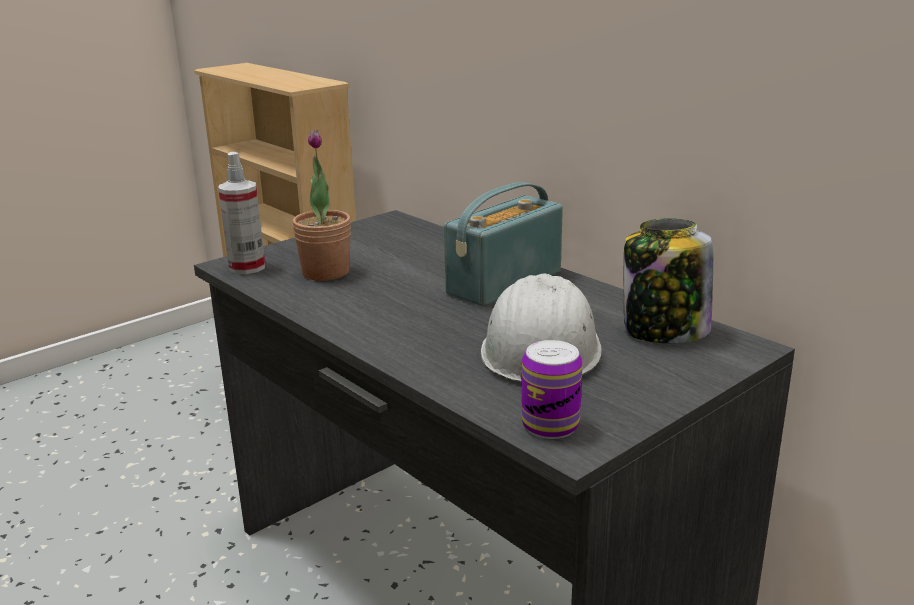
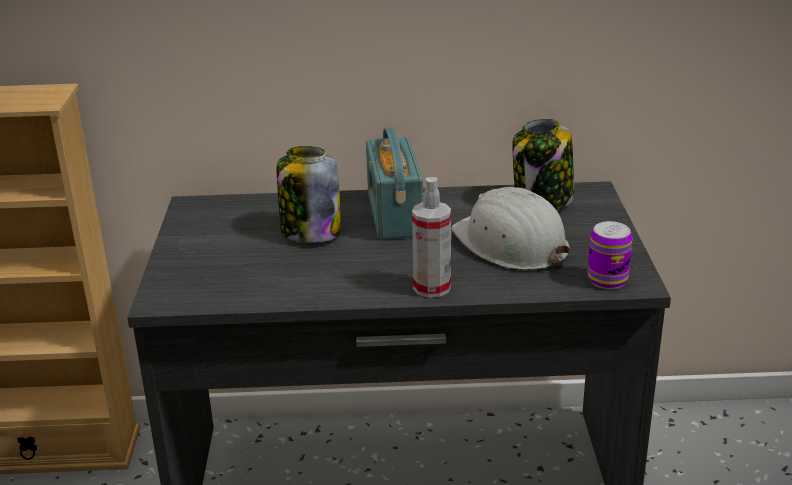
camera: 50 degrees left, 5 degrees up
spray bottle [218,152,265,274] -> spray bottle moved to [412,177,451,298]
potted plant [292,130,351,281] -> none
none -> jar [277,146,341,243]

